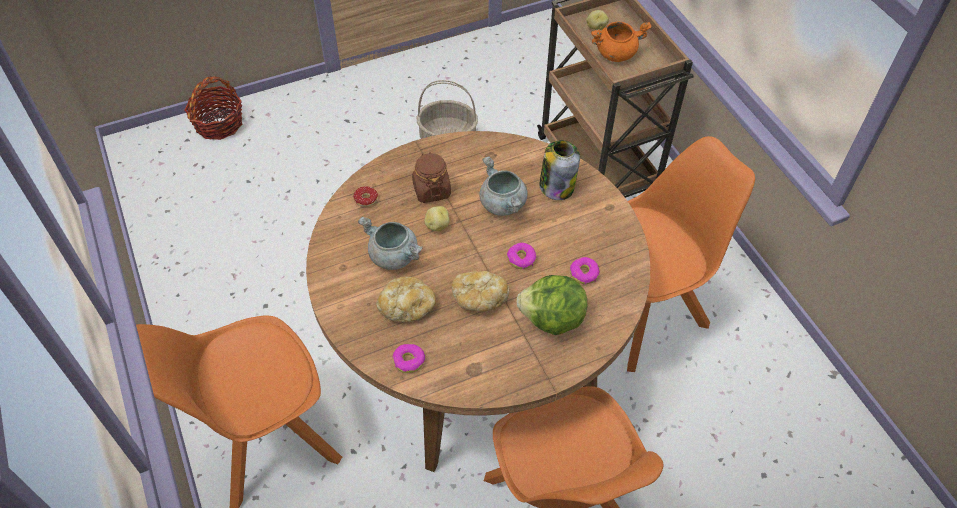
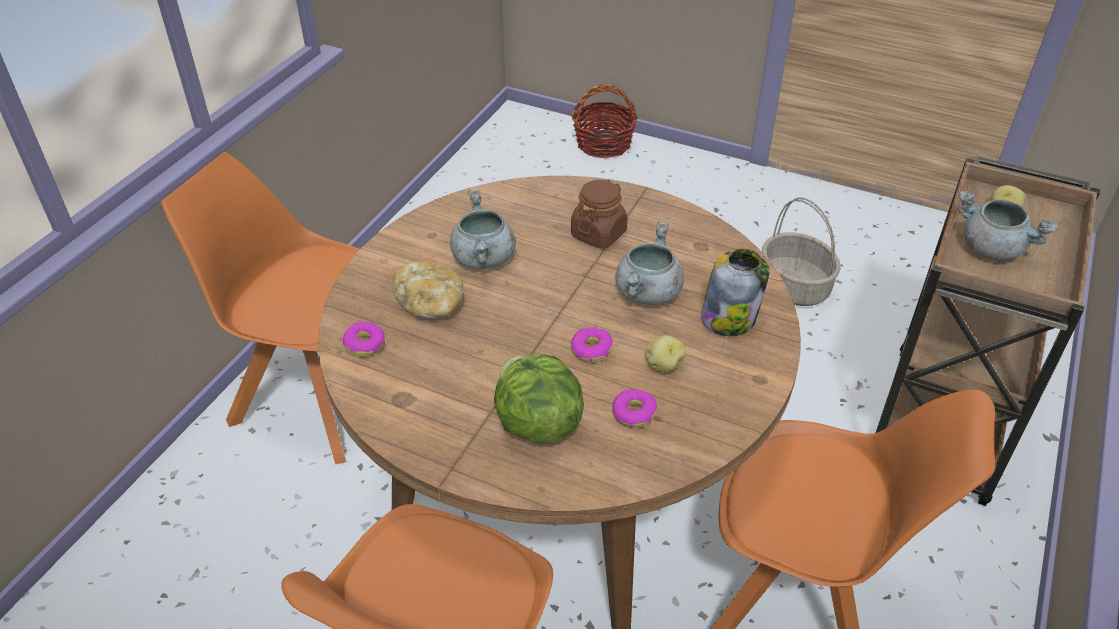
camera: 50 degrees right, 10 degrees down
donut [353,186,378,207] -> none
potato [425,206,449,232] -> potato moved to [645,335,685,372]
bread [452,271,509,312] -> none
orange cooking pot [591,22,652,62] -> grey cooking pot [957,191,1059,260]

